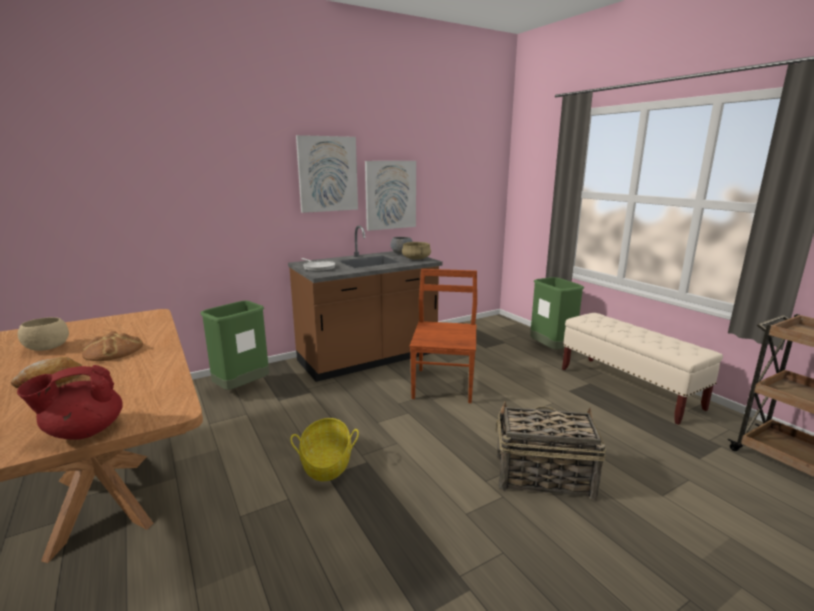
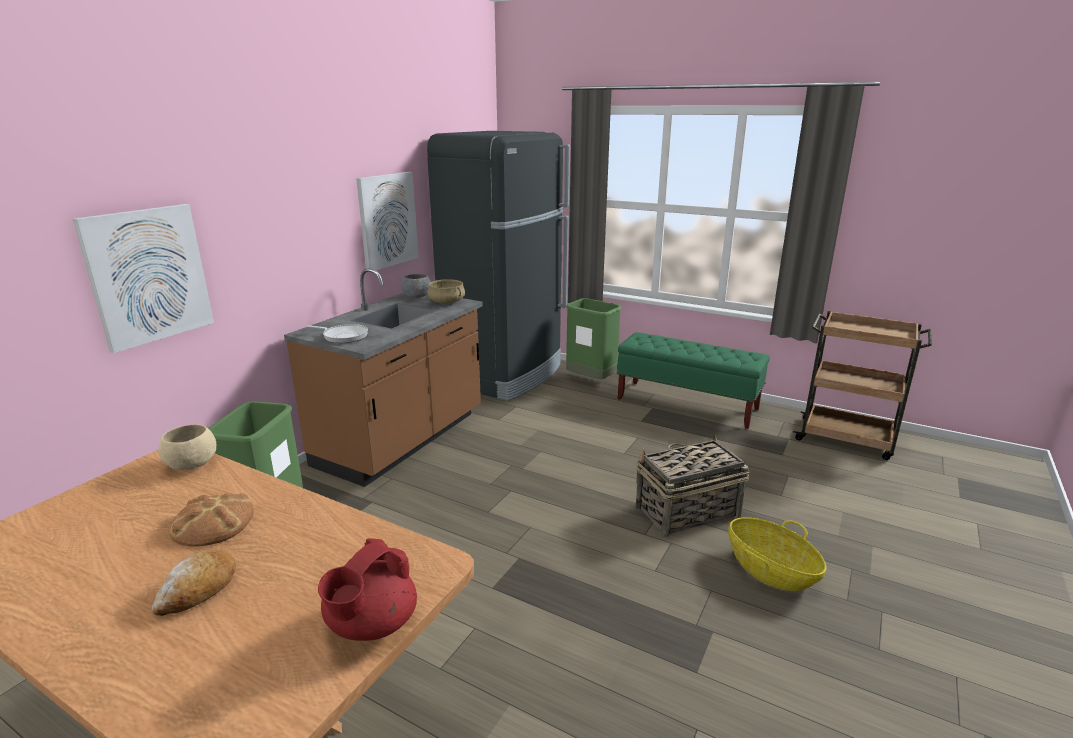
camera: 30 degrees left, 5 degrees up
beige bowl [18,317,69,351] -> beige bowl moved to [158,424,216,470]
basket [290,418,359,481] -> basket moved to [728,517,826,591]
picture [296,135,358,213] -> picture moved to [72,204,214,353]
brown chair [410,269,477,403] -> none
beige bench [562,313,723,425] -> green bench [617,332,770,429]
none -> black fridge [427,131,570,401]

